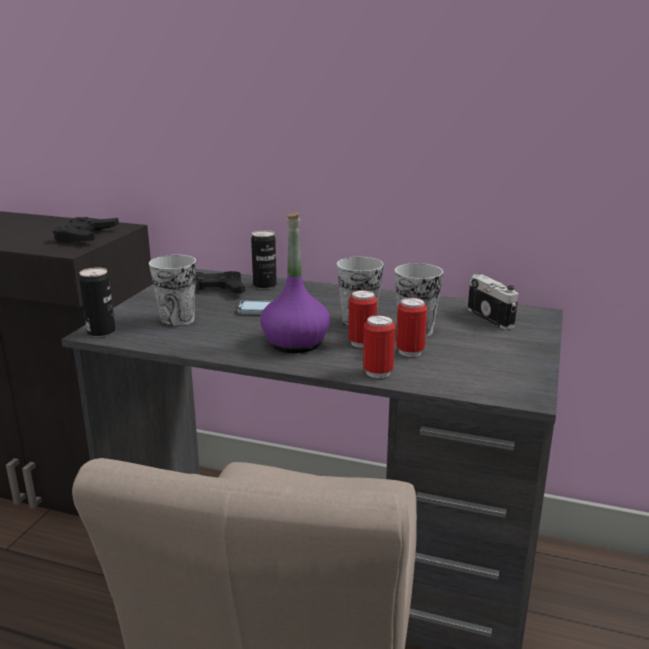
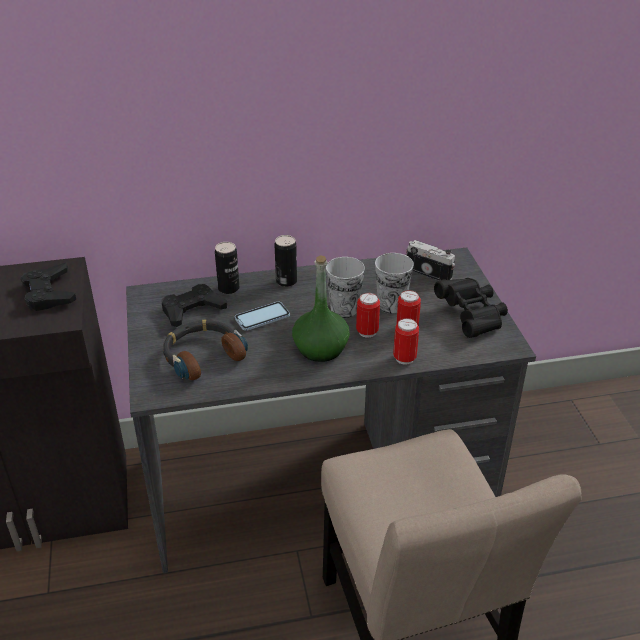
camera: 30 degrees left, 15 degrees up
can [79,268,115,337] -> can moved to [274,235,297,287]
cup [149,255,196,327] -> headphones [163,320,248,380]
purple bottle [260,212,330,353] -> green bottle [292,255,350,362]
none -> black binoculars [434,278,508,338]

